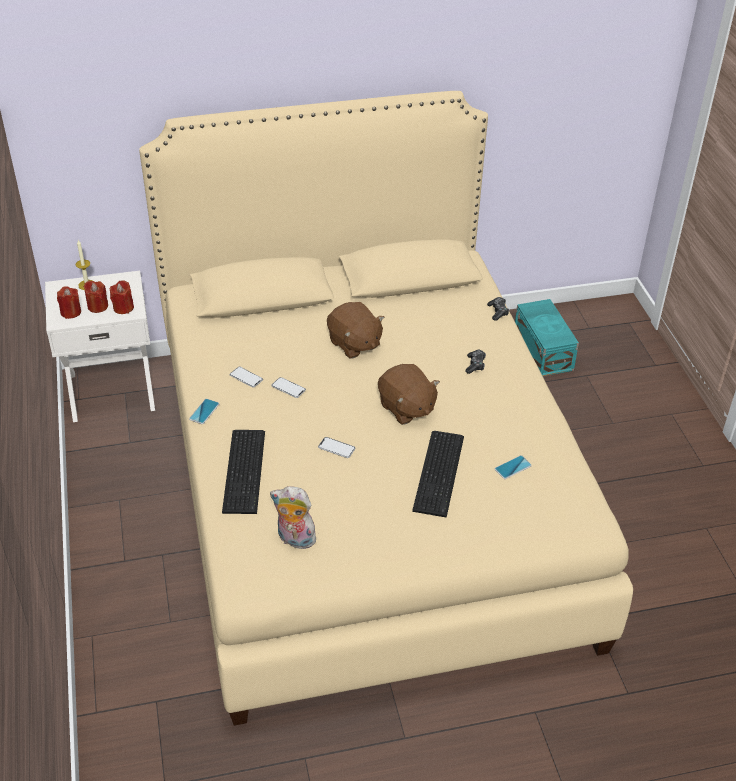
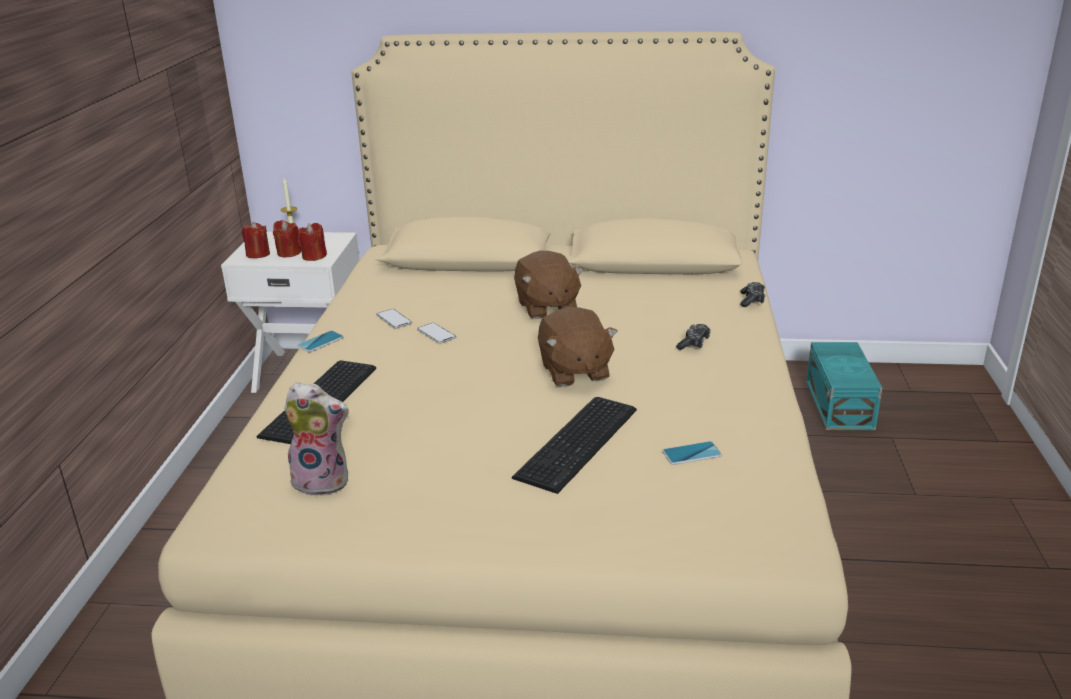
camera: 20 degrees right, 15 degrees down
plush toy [270,486,316,549] -> plush toy turned 150 degrees clockwise [284,382,349,496]
phone [318,437,356,458] -> none

